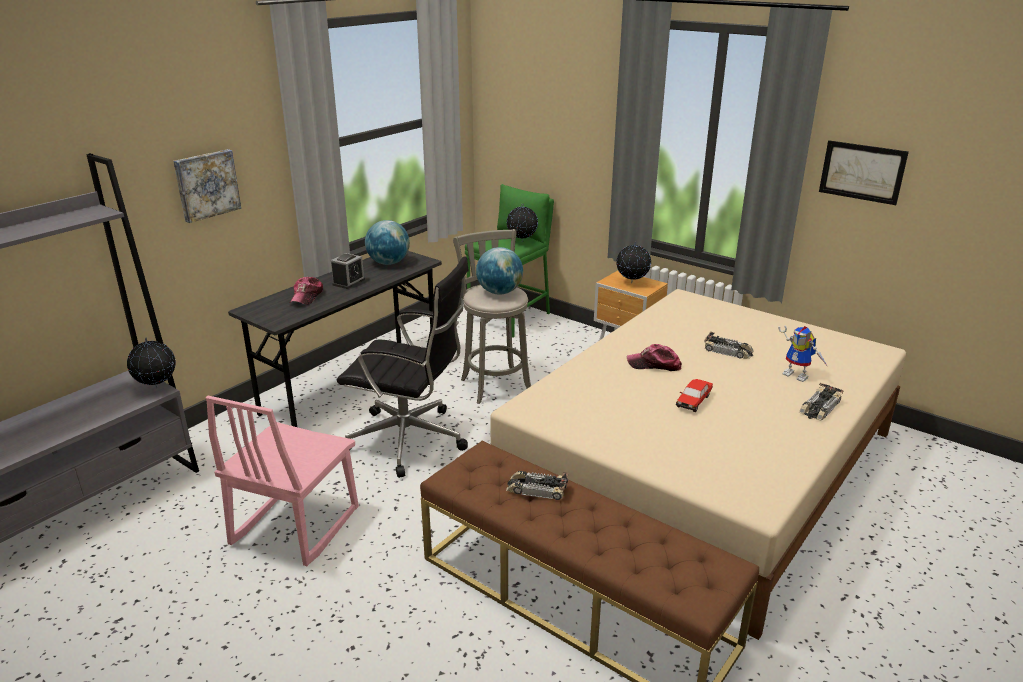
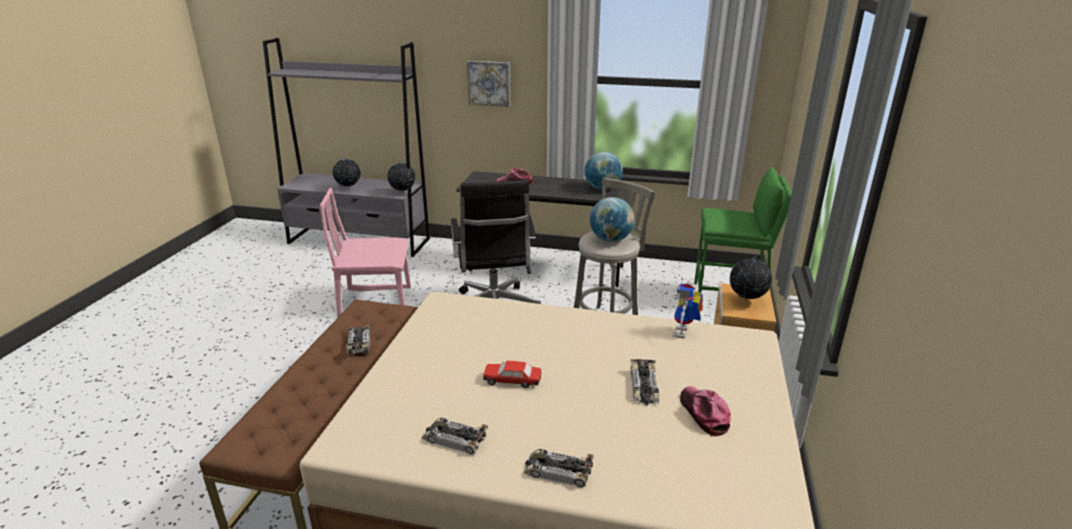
camera: 65 degrees right, 0 degrees up
alarm clock [331,253,365,289] -> none
globe [507,204,538,241] -> globe moved to [332,157,361,190]
cap [627,344,682,371] -> cap moved to [680,386,731,437]
toy robot [778,325,828,382] -> toy robot moved to [673,280,703,338]
picture [819,140,909,205] -> none
none -> toy car [421,418,488,454]

